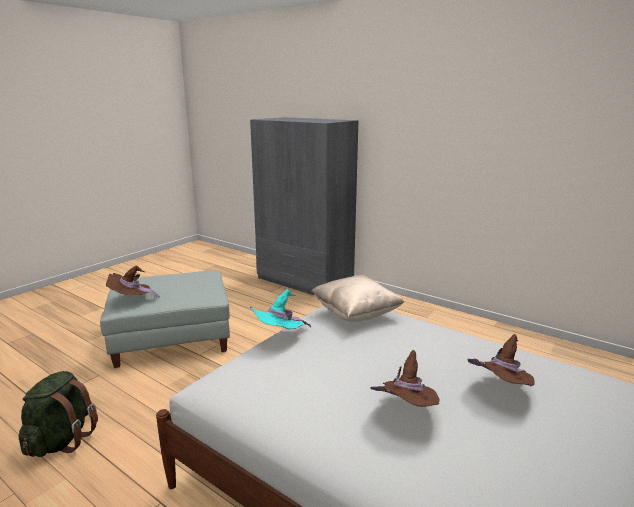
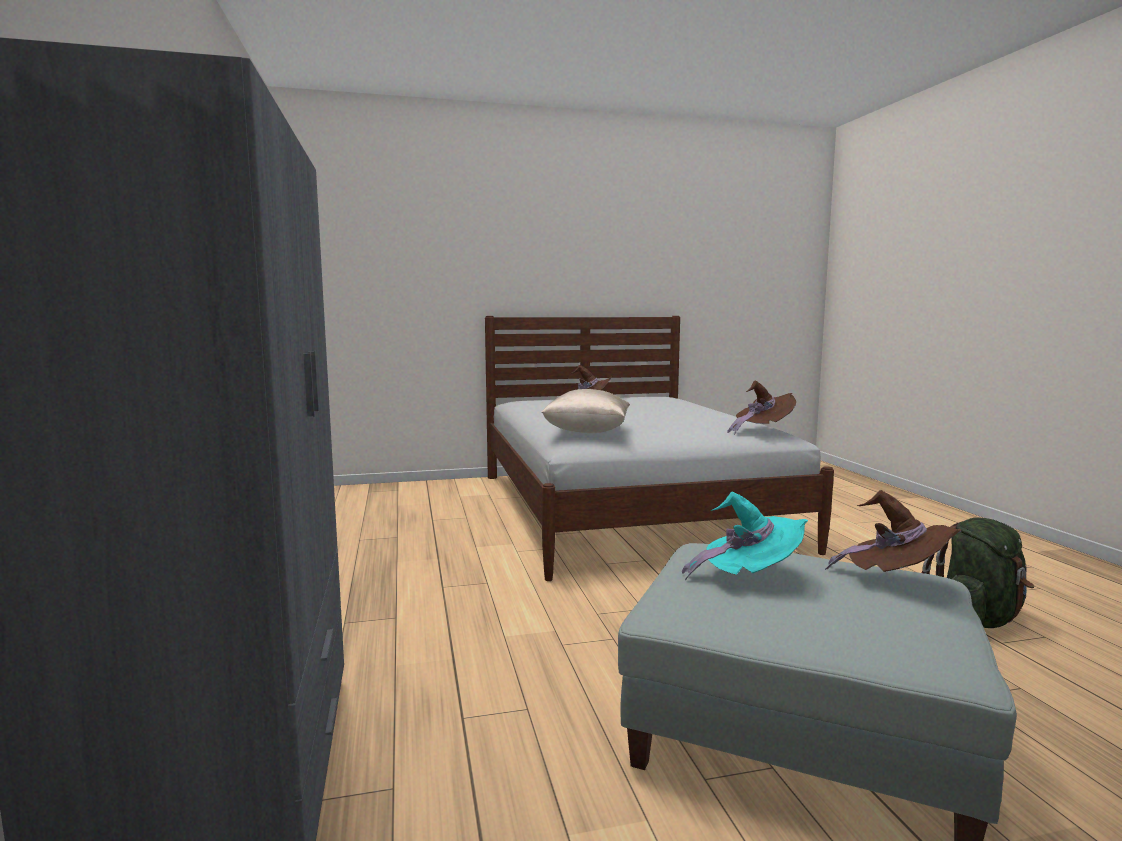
camera: 140 degrees left, 10 degrees down
turquoise hat [250,289,311,329] -> turquoise hat moved to [682,492,808,580]
brown hat [370,350,440,407] -> brown hat moved to [727,381,796,434]

